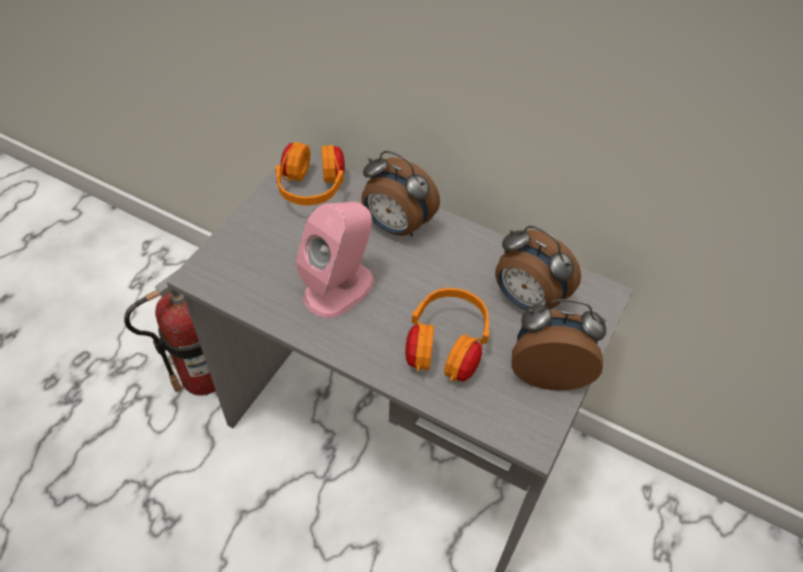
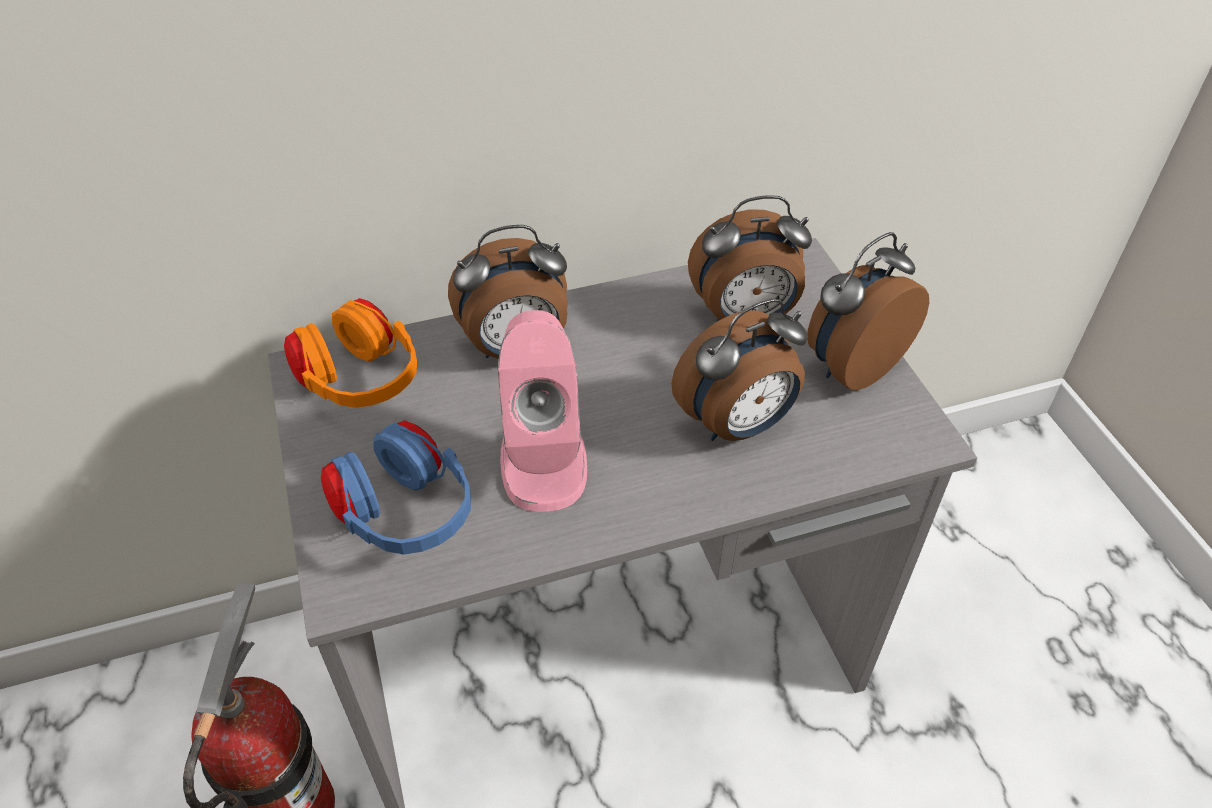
camera: 45 degrees left, 5 degrees down
orange headphones [405,288,490,381] -> alarm clock [671,298,808,441]
none -> blue headphones [321,420,471,555]

